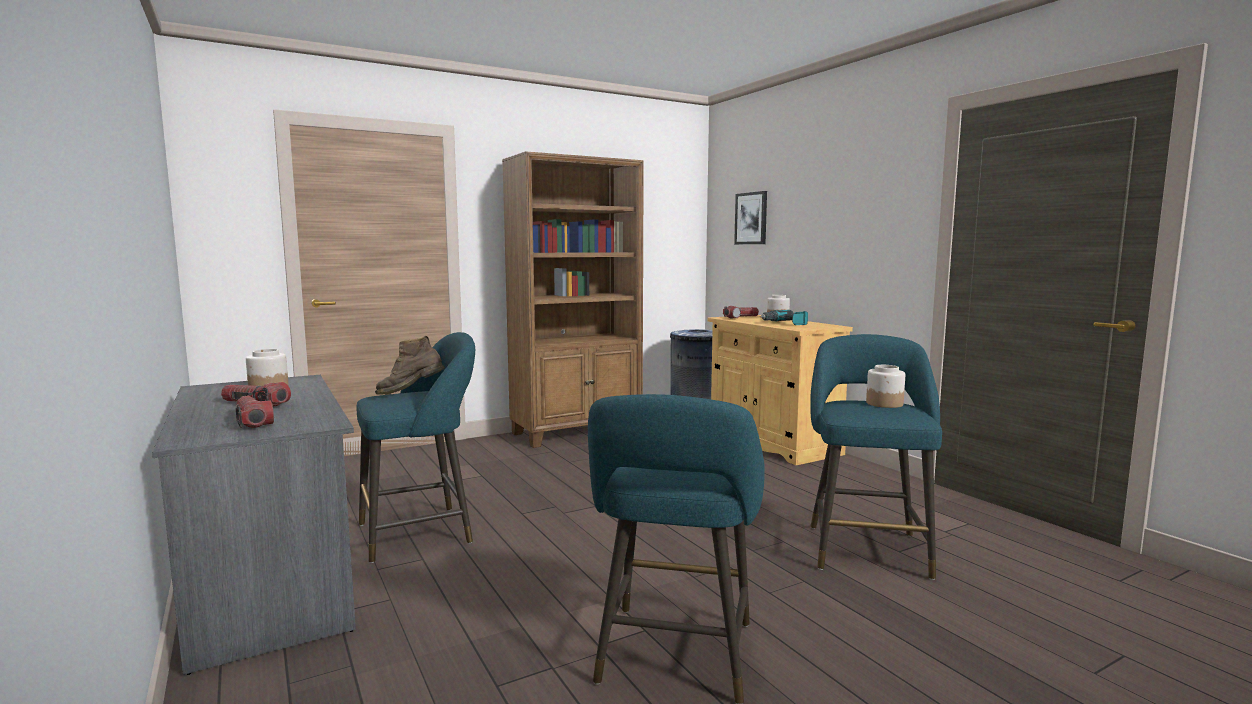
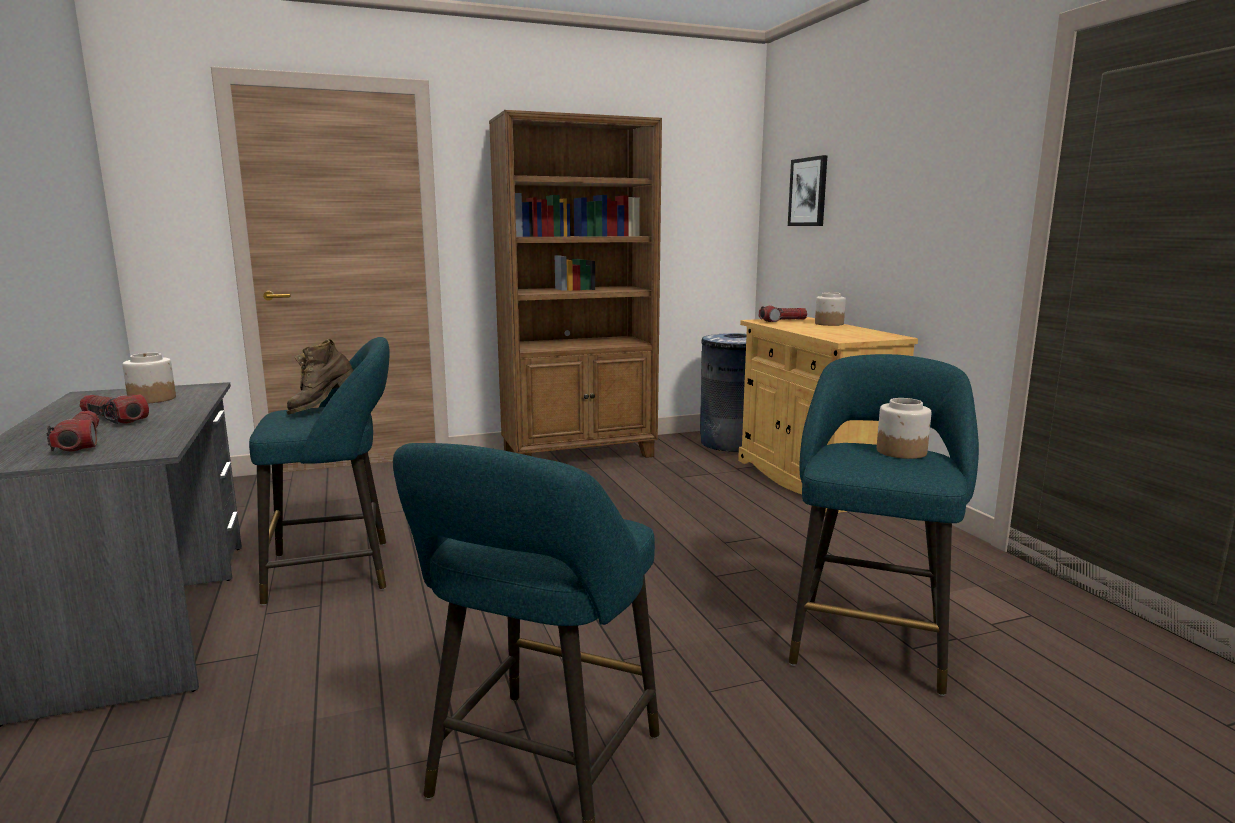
camera: 10 degrees right, 5 degrees up
brown boot [375,336,445,395] -> brown boot turned 45 degrees counterclockwise [286,339,354,415]
power drill [760,310,808,325] -> none

